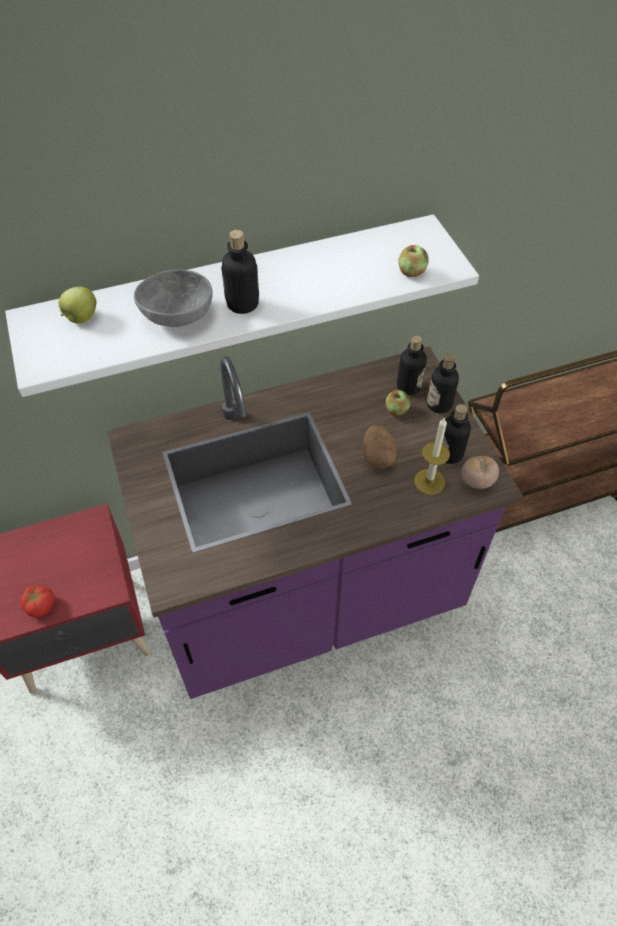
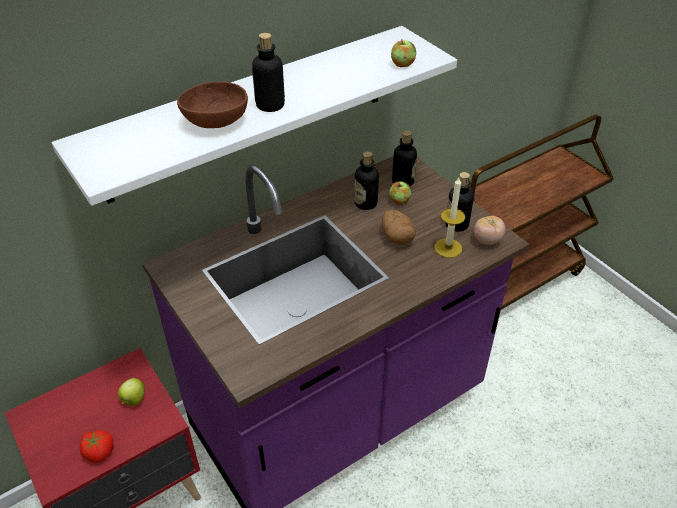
camera: 15 degrees left, 10 degrees down
apple [58,287,96,324] -> apple moved to [118,378,145,406]
grey bowl [134,269,213,327] -> brown bowl [177,81,248,128]
bottle [427,354,459,413] -> bottle moved to [354,151,379,210]

